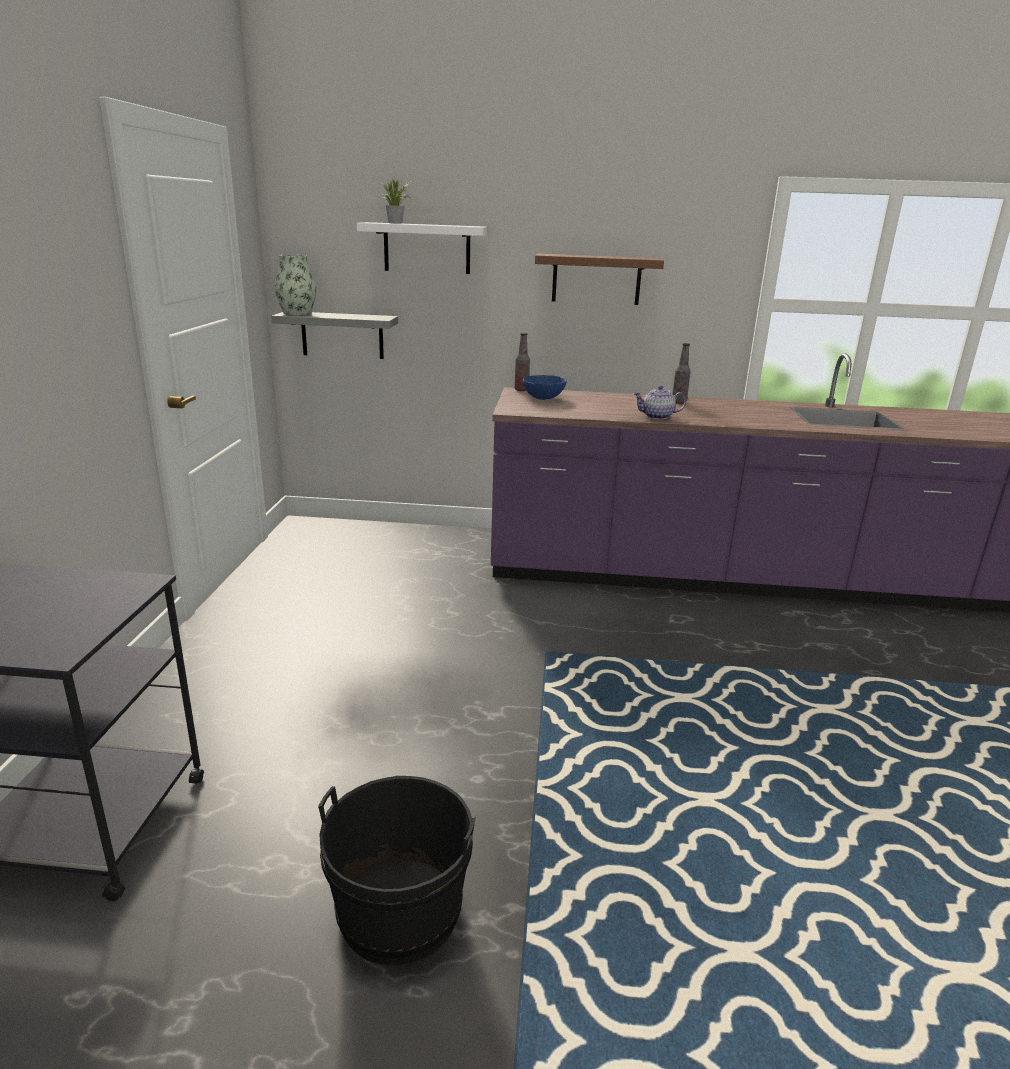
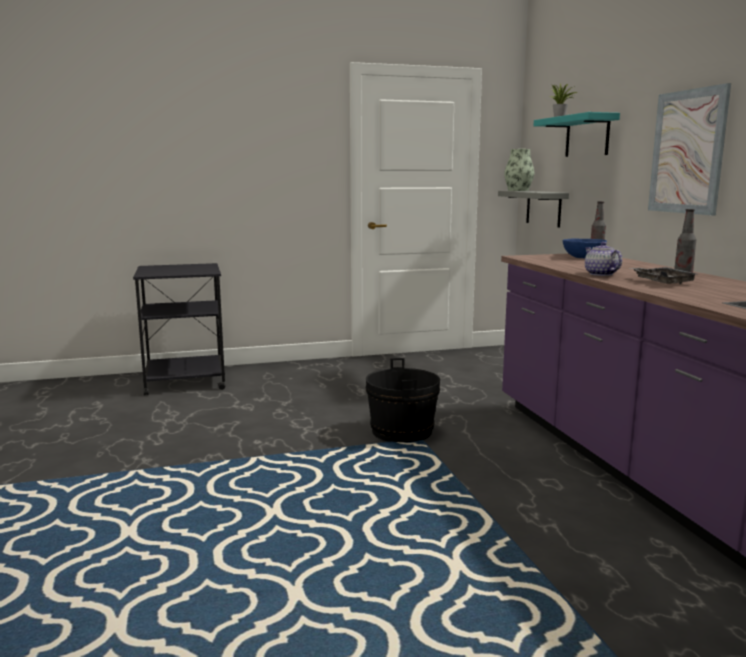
camera: 70 degrees right, 10 degrees down
black bucket [318,776,476,965] -> black bucket moved to [366,358,440,442]
white shelf [357,222,487,274] -> turquoise shelf [533,112,620,157]
brown shelf [535,254,664,305] -> picture [648,83,731,216]
none -> grey tray [630,267,697,284]

